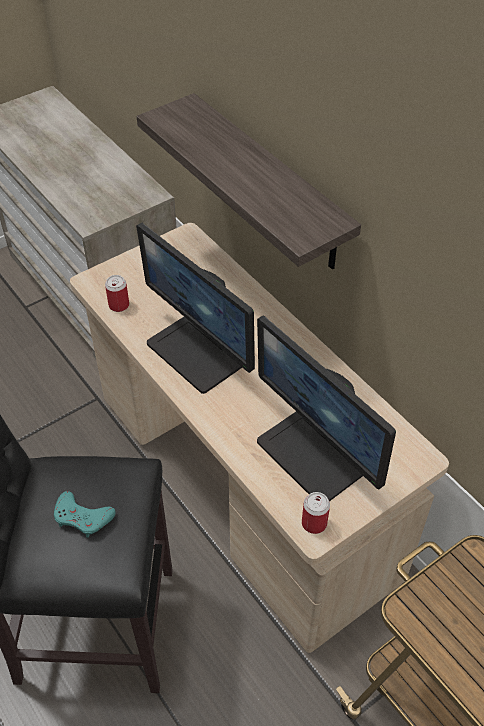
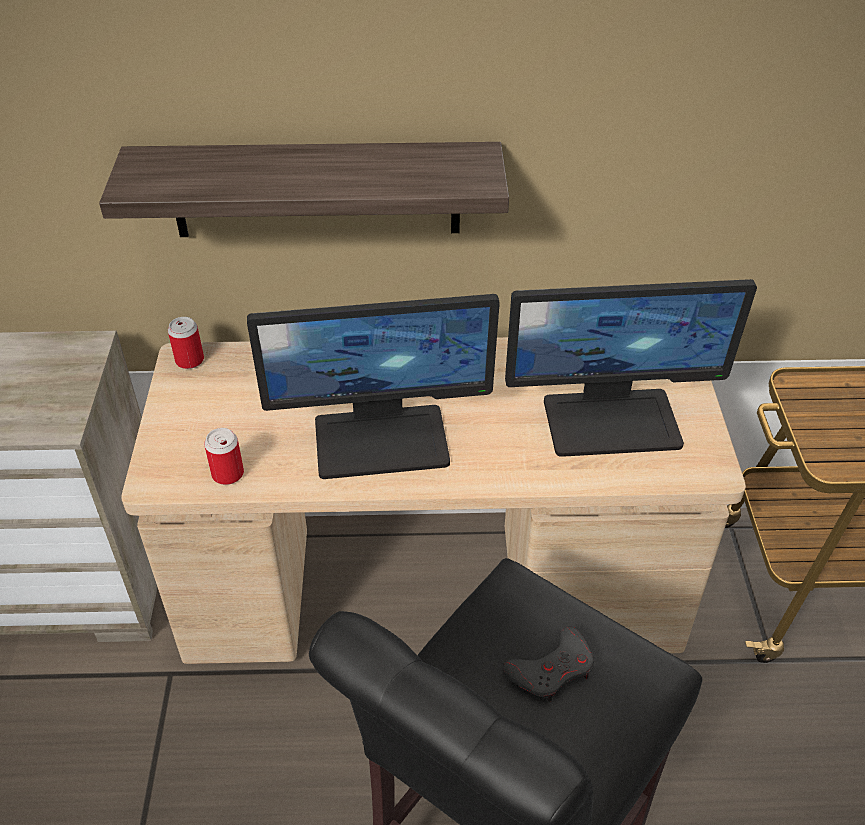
camera: 55 degrees left, 5 degrees down
turquoise game controller [54,491,116,537] -> grey game controller [502,626,594,702]
can [302,492,330,534] -> can moved to [168,317,204,369]

